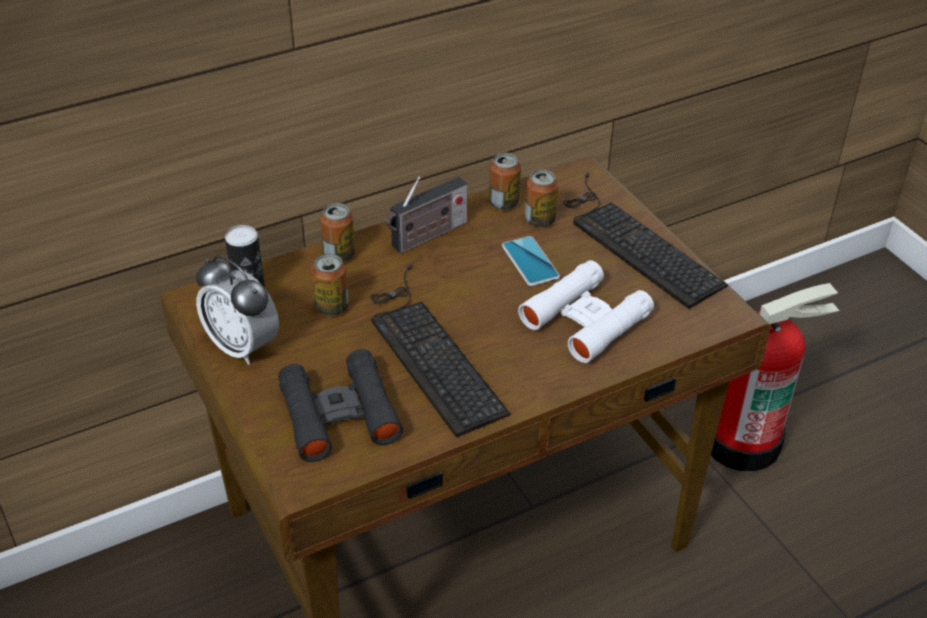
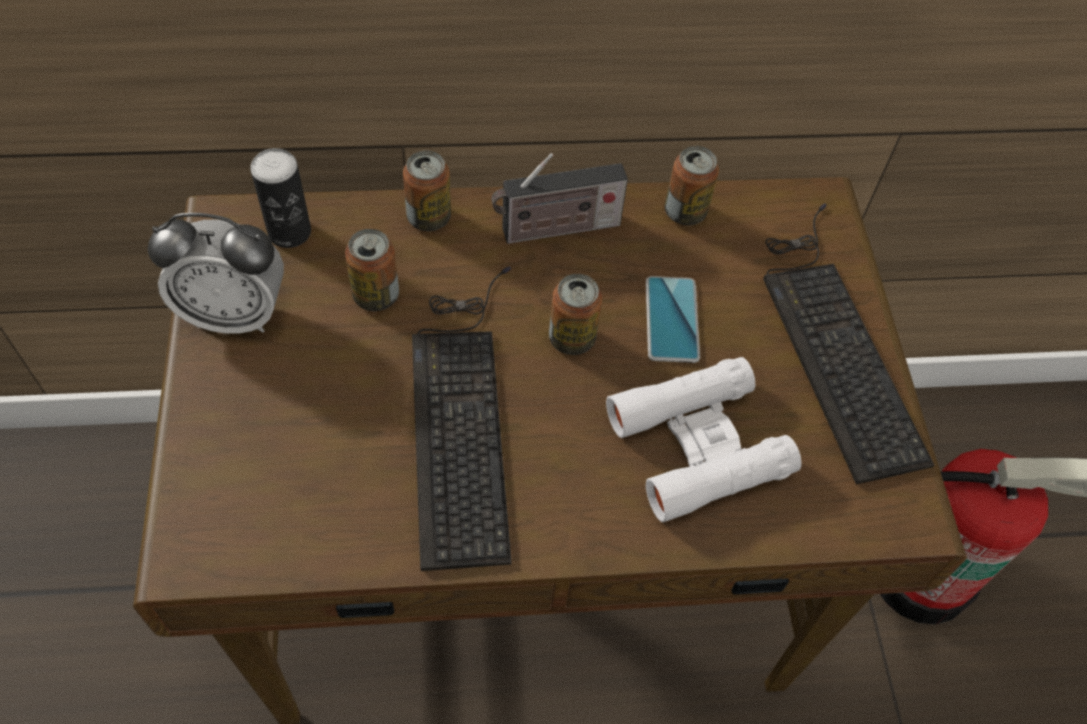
camera: 20 degrees right, 15 degrees up
alarm clock [196,255,279,365] -> alarm clock turned 60 degrees counterclockwise [148,213,284,334]
black binoculars [278,349,403,462] -> none
can [525,169,558,227] -> can moved to [549,274,602,355]

